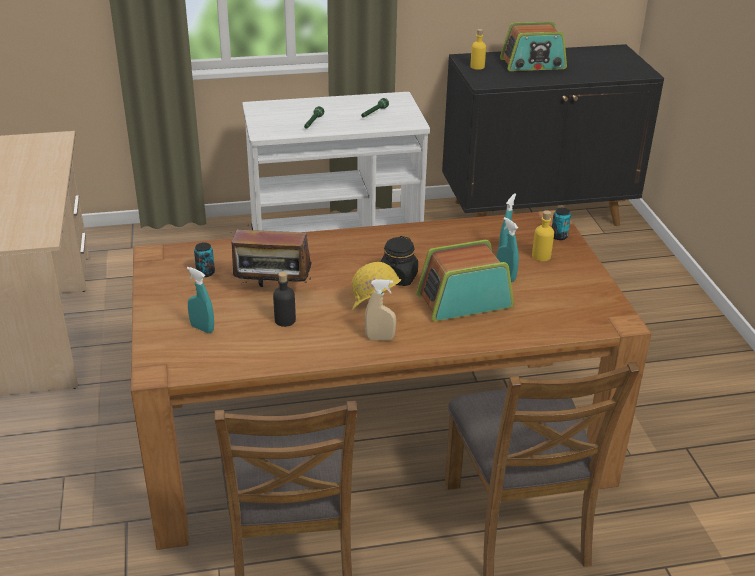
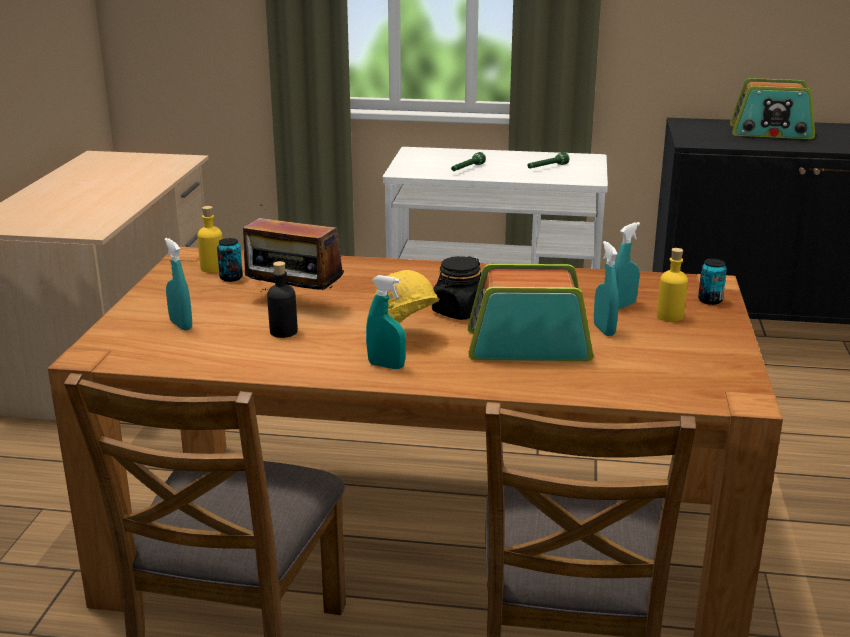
camera: 20 degrees right, 10 degrees down
beige spray bottle [365,279,396,341] -> turquoise spray bottle [366,275,406,369]
yellow bottle [470,29,486,70] -> yellow bottle moved to [197,206,223,273]

